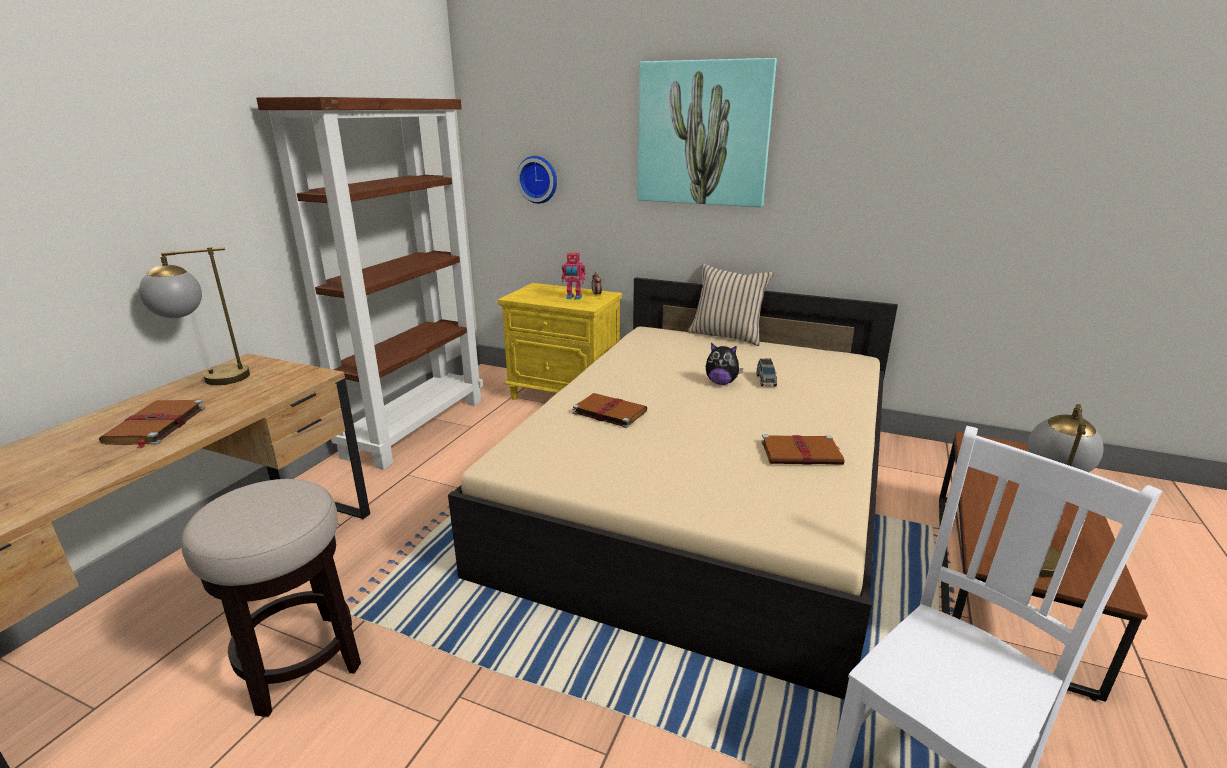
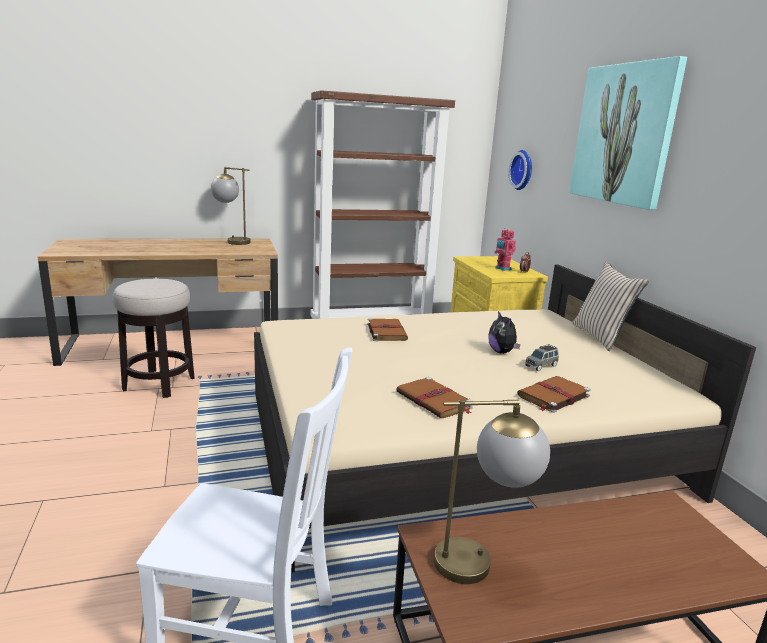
camera: 50 degrees right, 5 degrees down
brown book [99,400,205,449] -> brown book moved to [517,376,591,413]

